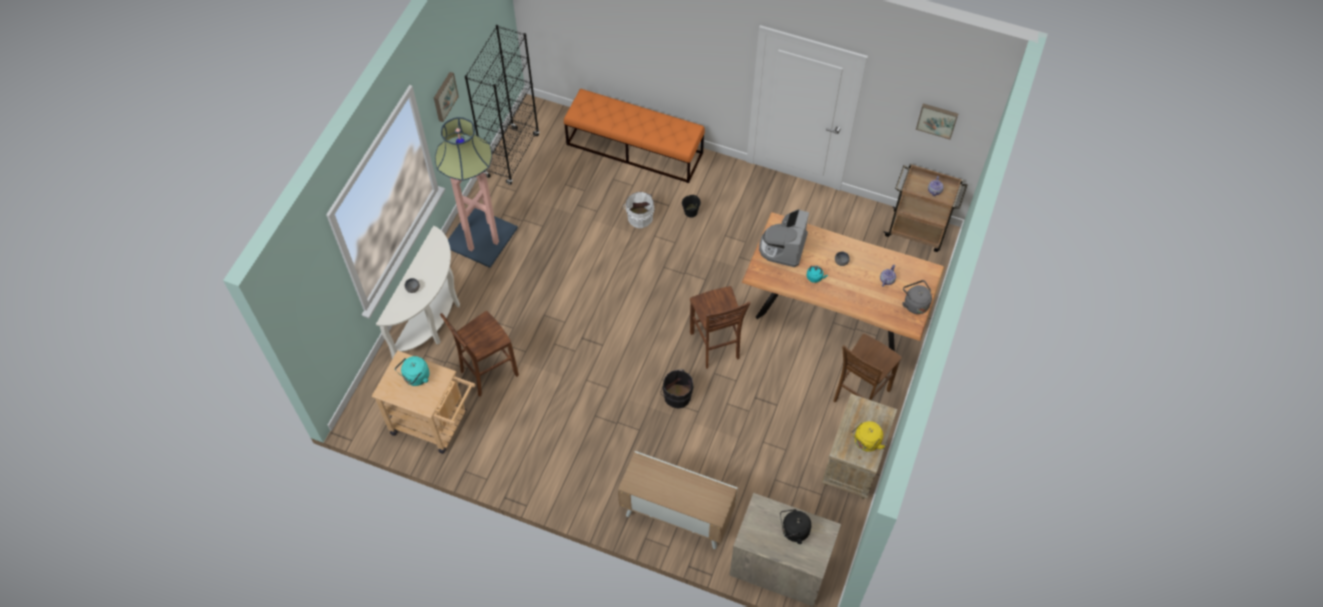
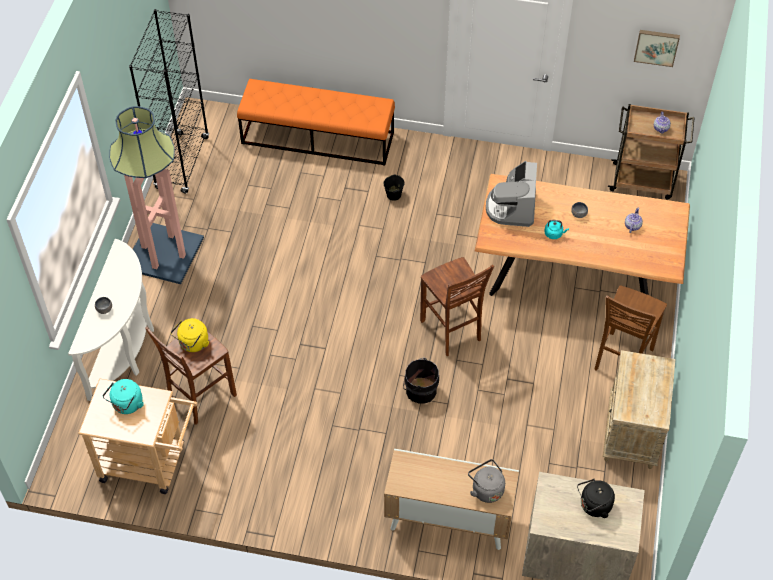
camera: 10 degrees left, 5 degrees down
picture [434,72,459,122] -> none
white bucket [623,192,654,228] -> none
yellow kettle [851,421,885,452] -> yellow kettle moved to [171,318,209,352]
grey kettle [903,280,932,314] -> grey kettle moved to [468,459,505,503]

